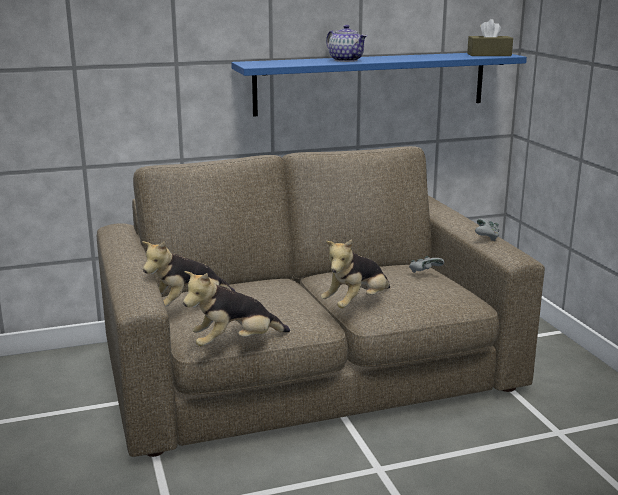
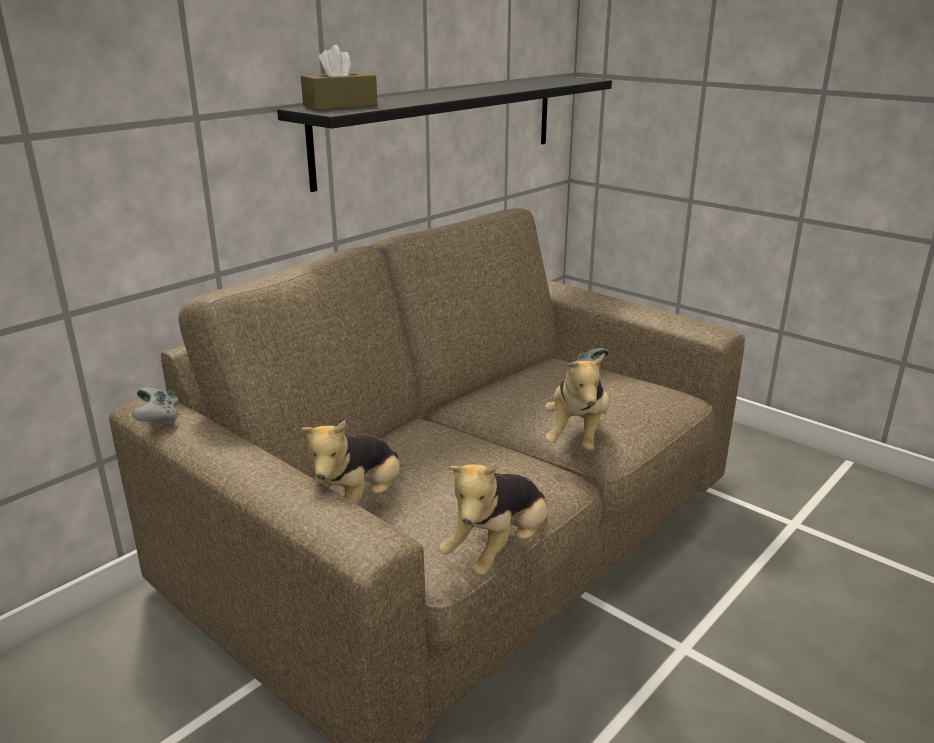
camera: 30 degrees left, 5 degrees up
blue shelf [231,53,527,117] -> black shelf [277,76,612,192]
teapot [326,25,367,62] -> none
brown tissue box [467,19,513,56] -> brown tissue box moved to [301,45,378,110]
grey game controller [475,218,500,241] -> grey game controller moved to [132,387,179,425]

